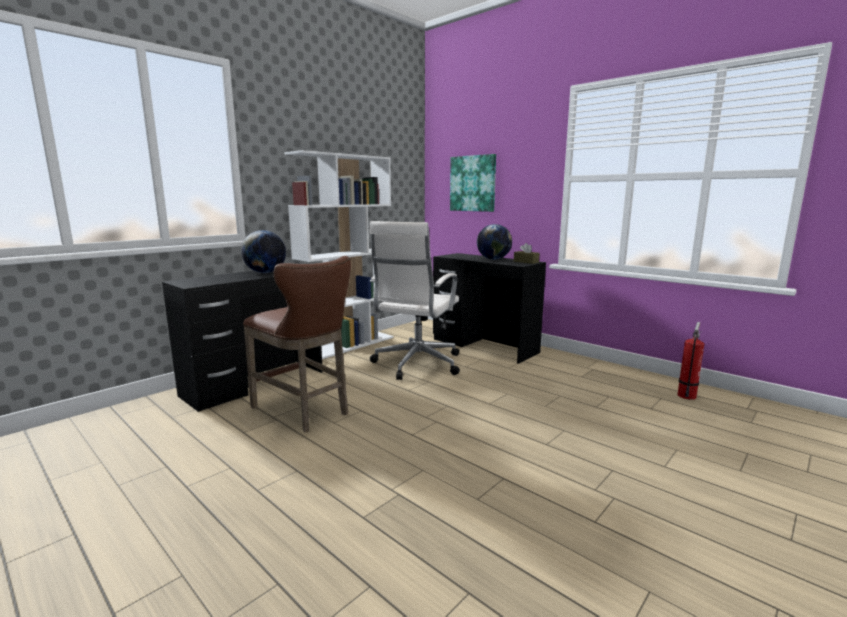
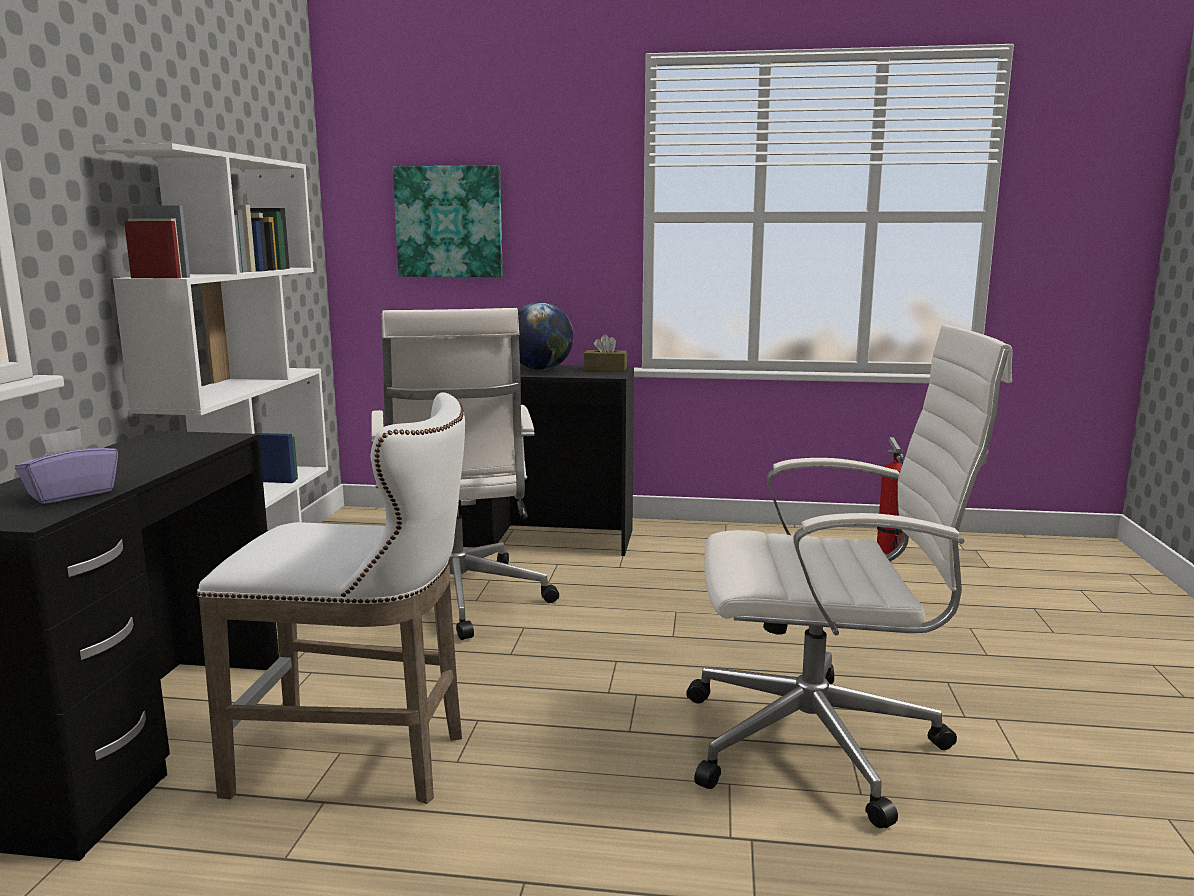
camera: 35 degrees left, 0 degrees up
globe [241,230,286,273] -> none
brown stool [243,256,351,433] -> white stool [197,392,465,804]
none -> purple tissue box [15,429,118,504]
none -> white office chair [686,325,1012,828]

